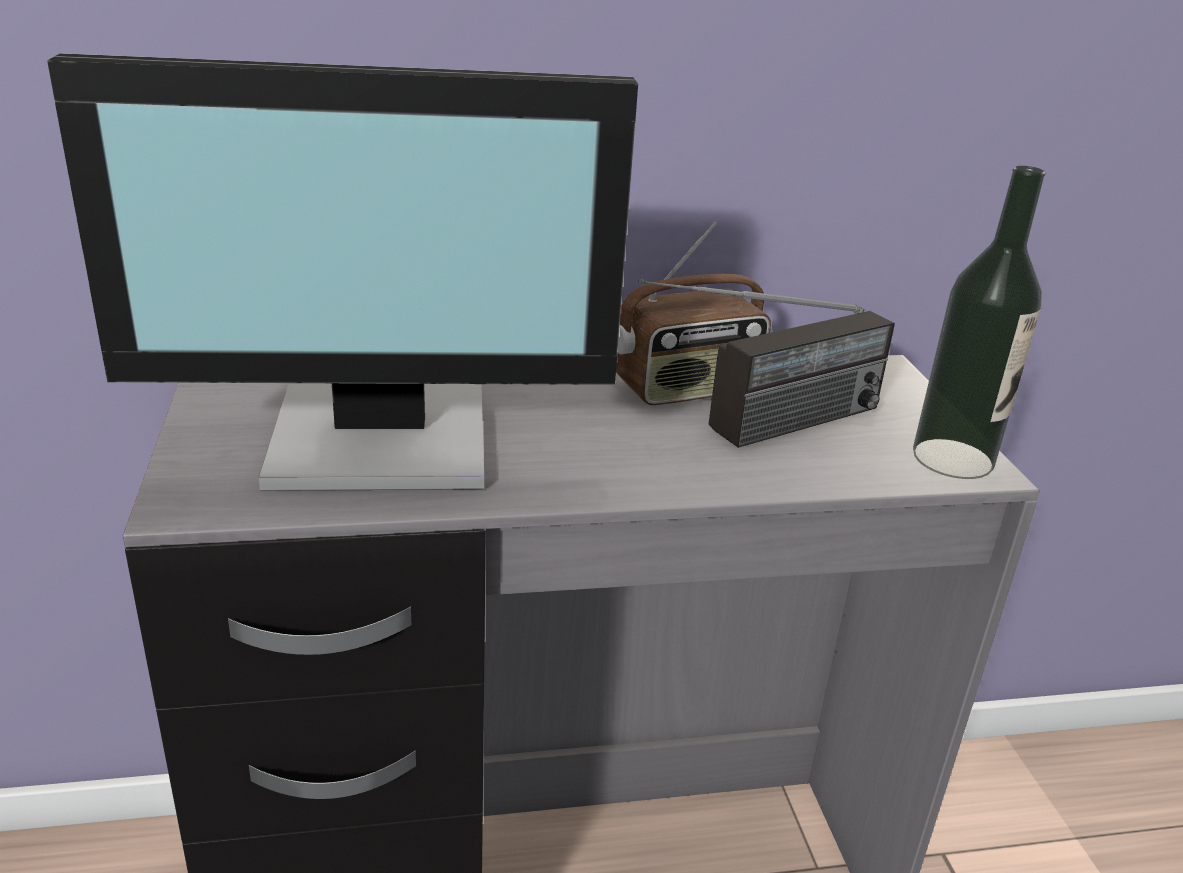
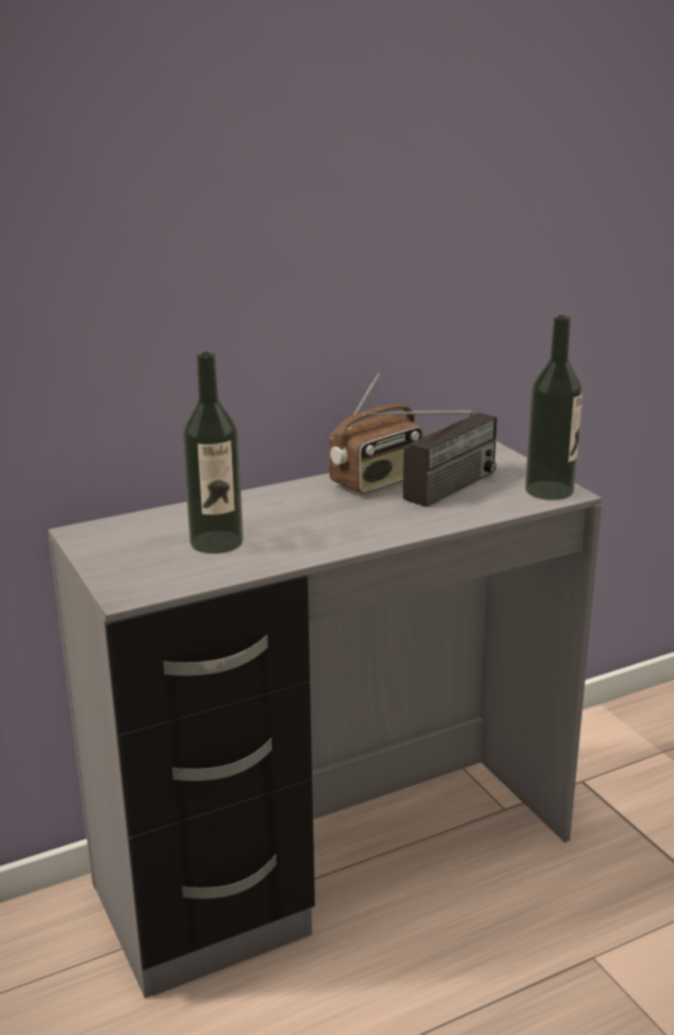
camera: 15 degrees left, 5 degrees down
monitor [47,53,638,491] -> bottle [182,352,243,554]

